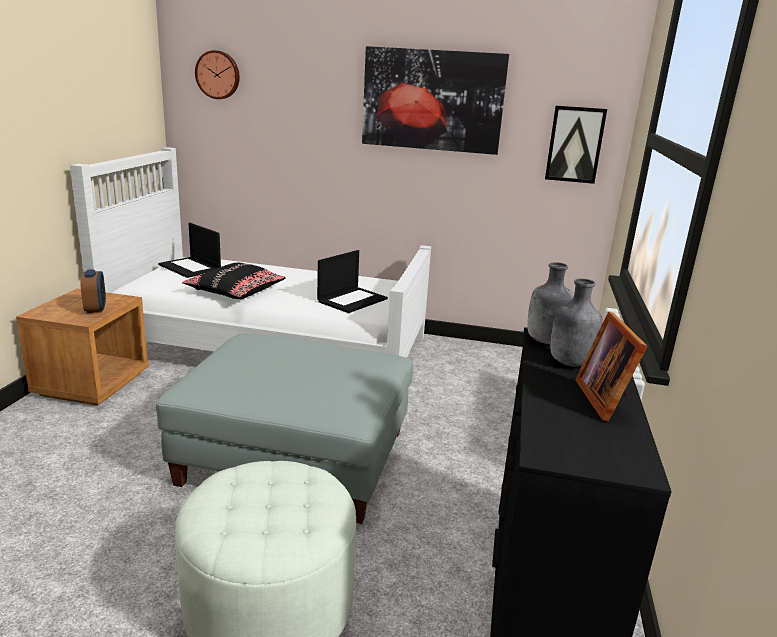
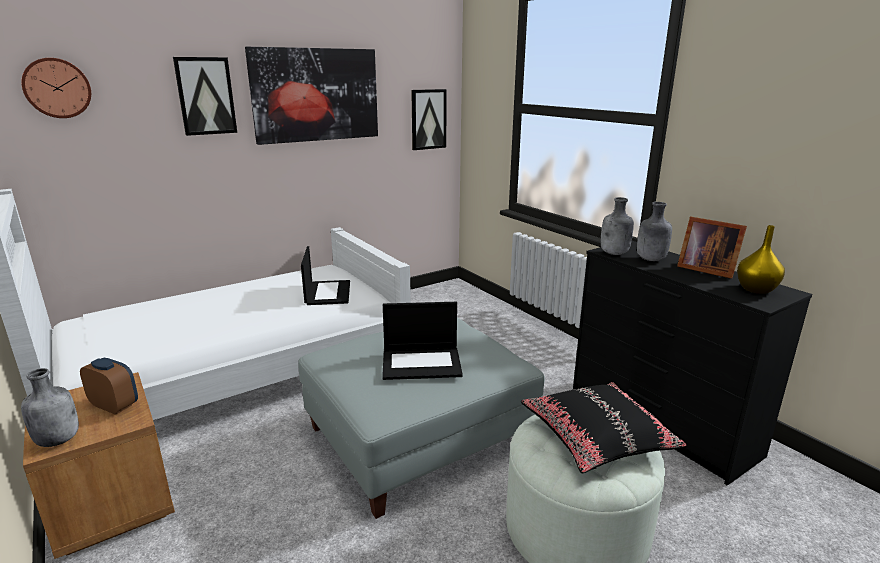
camera: 45 degrees left, 0 degrees up
laptop [158,223,221,278] -> laptop moved to [382,302,463,380]
black pillow [182,263,286,299] -> black pillow moved to [521,382,687,473]
none -> grey bottle [21,368,79,447]
none -> picture [173,57,237,136]
none -> yellow vase [737,225,785,294]

